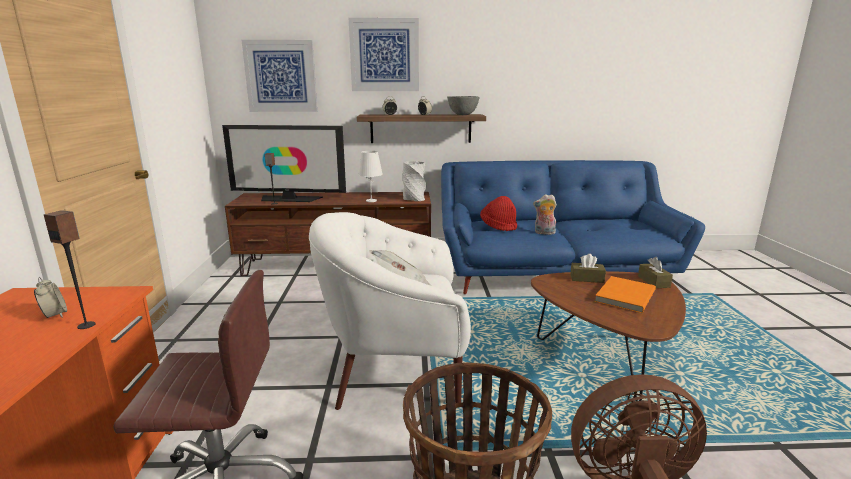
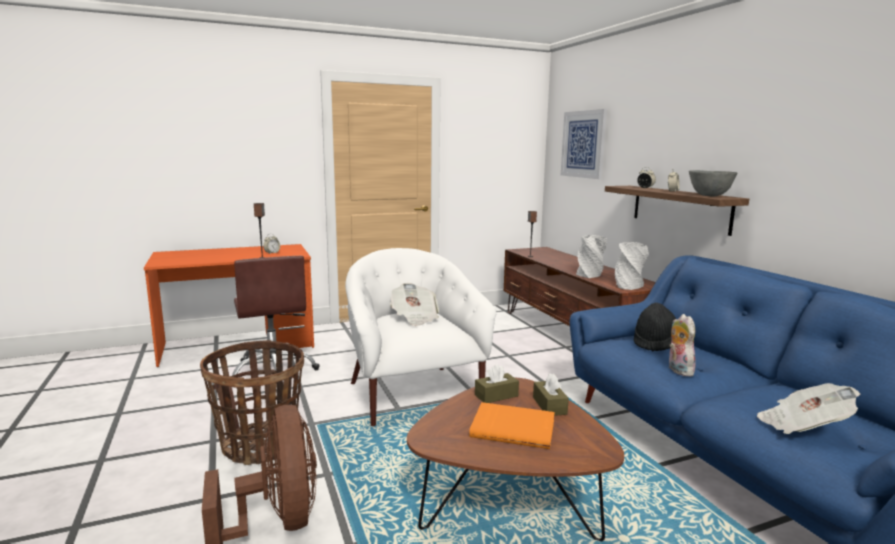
camera: 70 degrees right, 5 degrees down
television [222,125,346,202] -> none
picture [349,18,419,91] -> none
white table lamp [358,151,383,202] -> grey vase [576,235,607,278]
red hat [480,196,517,231] -> black hat [634,303,676,352]
brown tissue box [638,257,673,288] -> brown tissue box moved to [475,364,519,403]
none -> newspaper [757,383,861,434]

